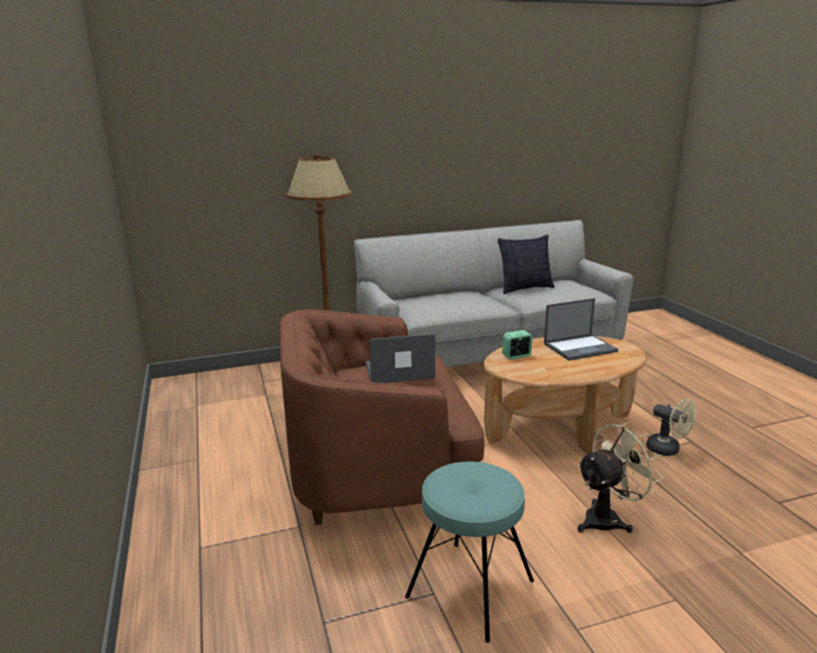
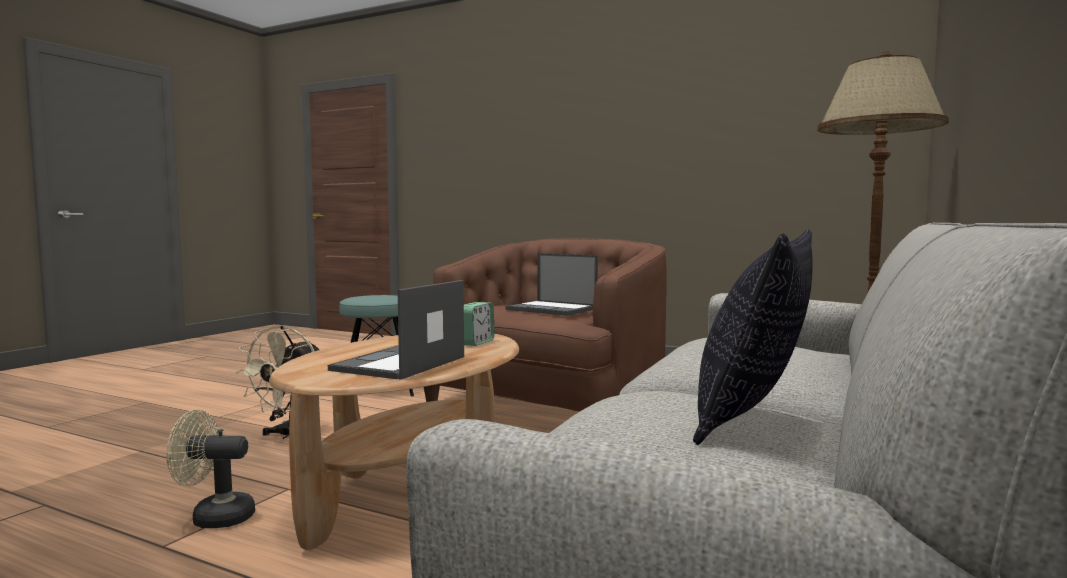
camera: 135 degrees right, 15 degrees down
laptop [365,334,435,383] -> laptop turned 90 degrees clockwise [505,253,598,316]

